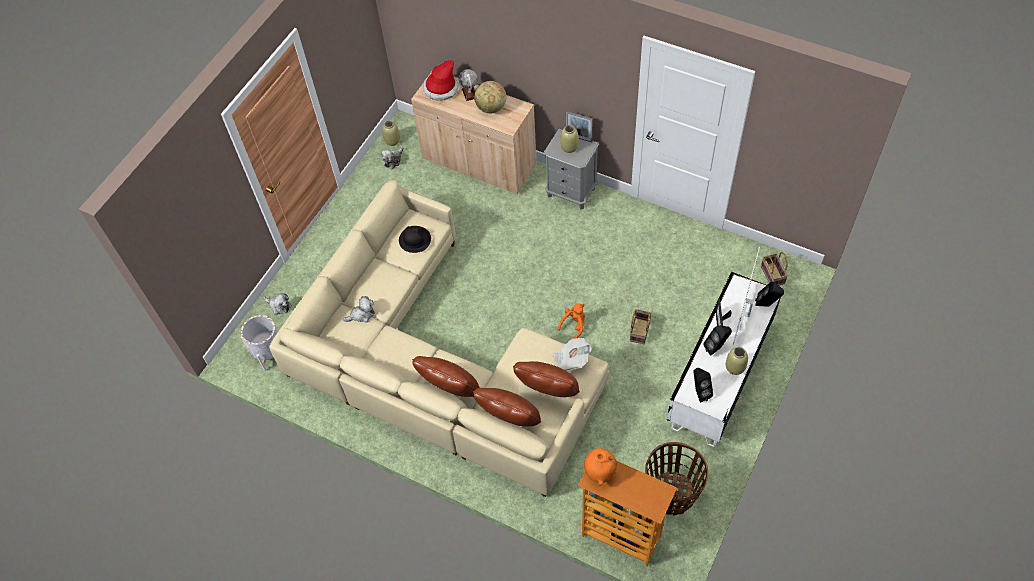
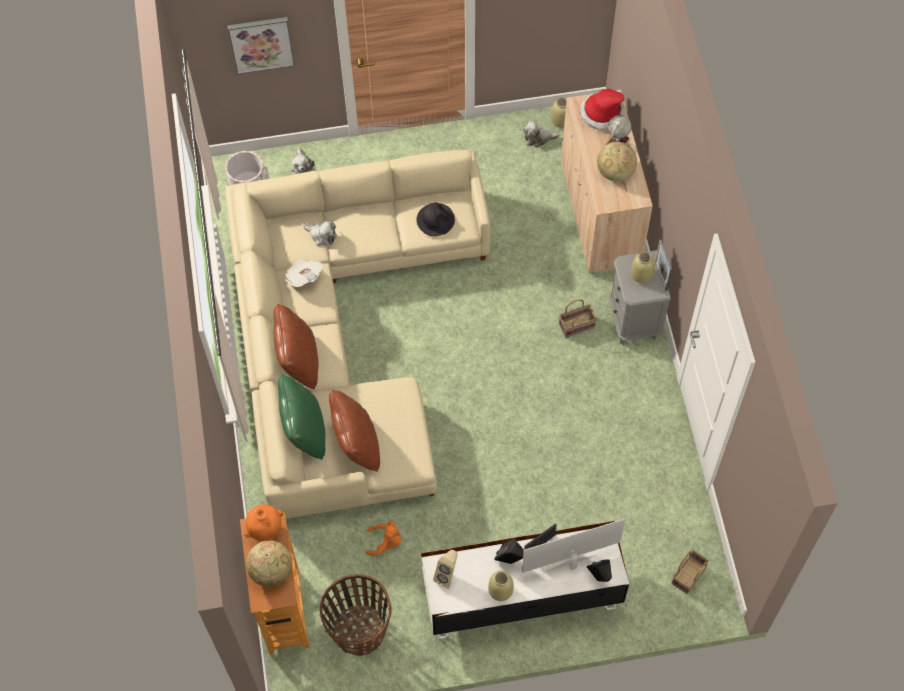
camera: 50 degrees right, 5 degrees up
brown pillow [473,388,541,427] -> green pillow [278,375,325,460]
newspaper [553,338,592,371] -> newspaper moved to [284,259,324,287]
orange plush toy [557,303,585,339] -> orange plush toy moved to [366,520,401,555]
basket [630,309,652,344] -> basket moved to [559,299,597,338]
black speaker [694,368,713,403] -> beige speaker [433,550,458,589]
none -> picture [227,17,295,74]
none -> globe [246,540,292,587]

